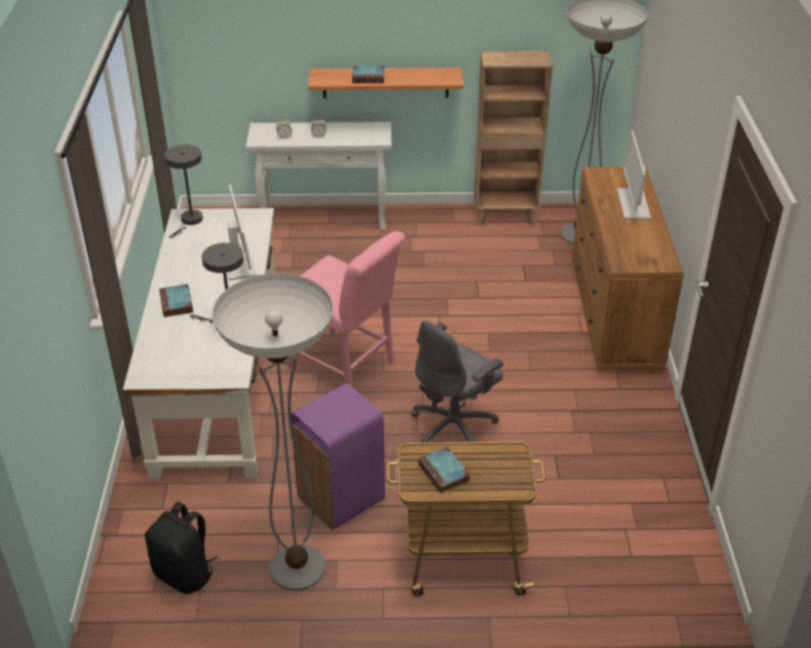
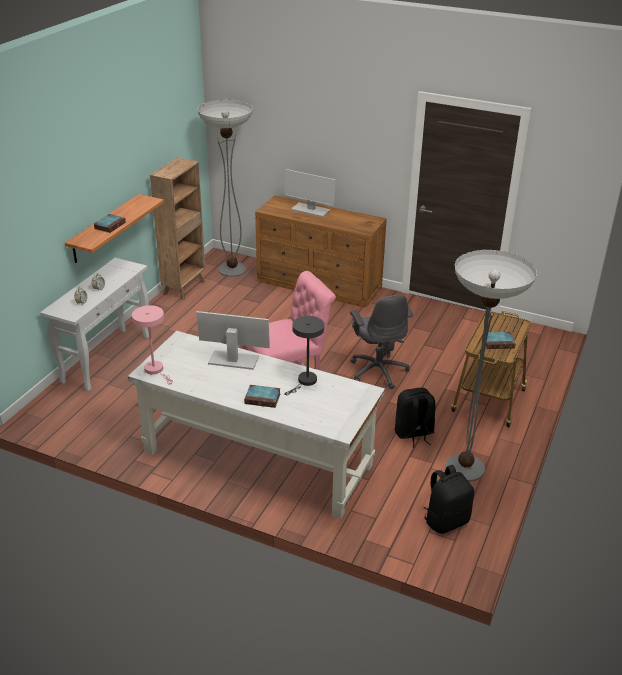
camera: 65 degrees left, 5 degrees down
grey table lamp [165,144,203,238] -> pink table lamp [132,305,173,385]
purple trash can [291,383,385,531] -> black backpack [395,388,435,448]

